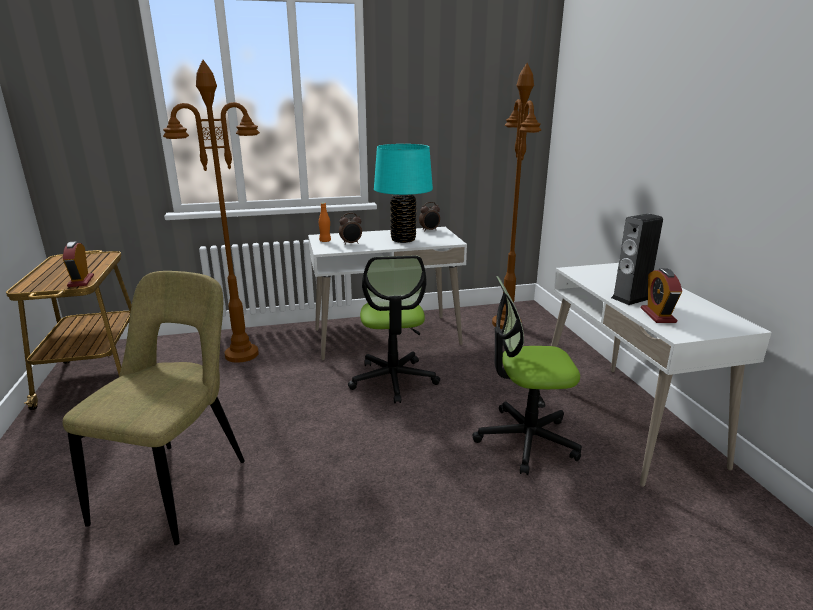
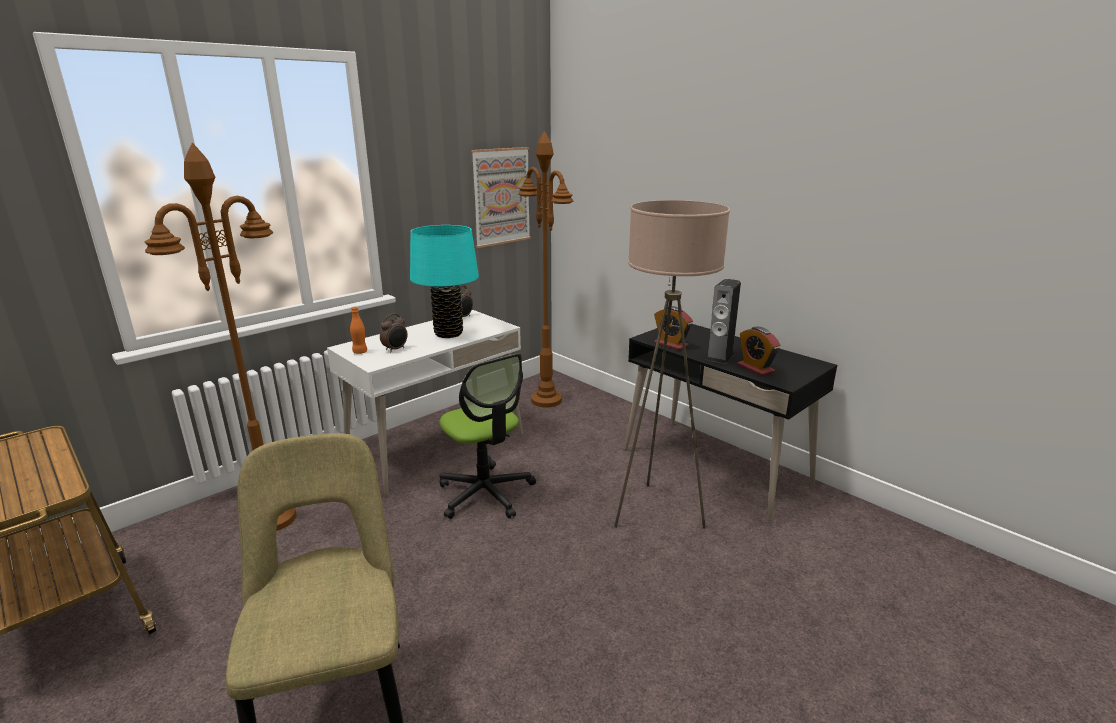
camera: 30 degrees left, 0 degrees up
alarm clock [63,241,94,287] -> alarm clock moved to [654,306,693,350]
office chair [472,276,582,475] -> beige floor lamp [614,200,730,529]
white desk [551,263,772,487] -> black desk [624,324,837,521]
none -> picture [471,147,531,248]

